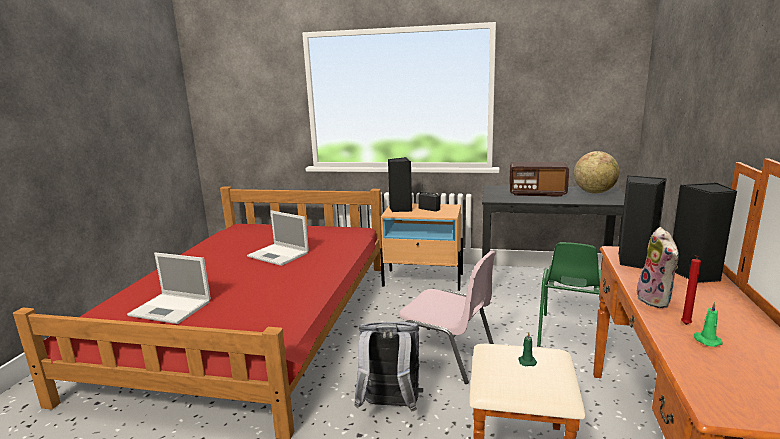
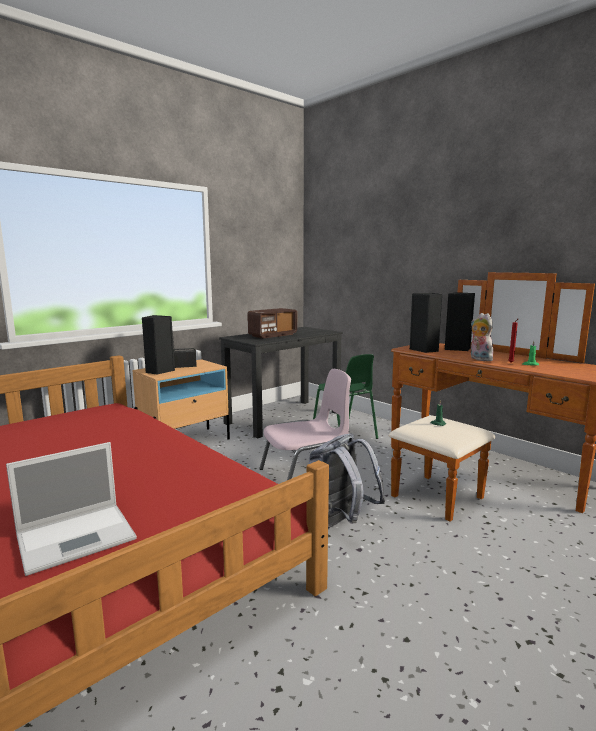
camera: 55 degrees left, 5 degrees down
laptop [247,210,309,266] -> none
globe [574,151,619,194] -> none
plush toy [637,227,679,308] -> plush toy turned 150 degrees counterclockwise [471,313,493,361]

